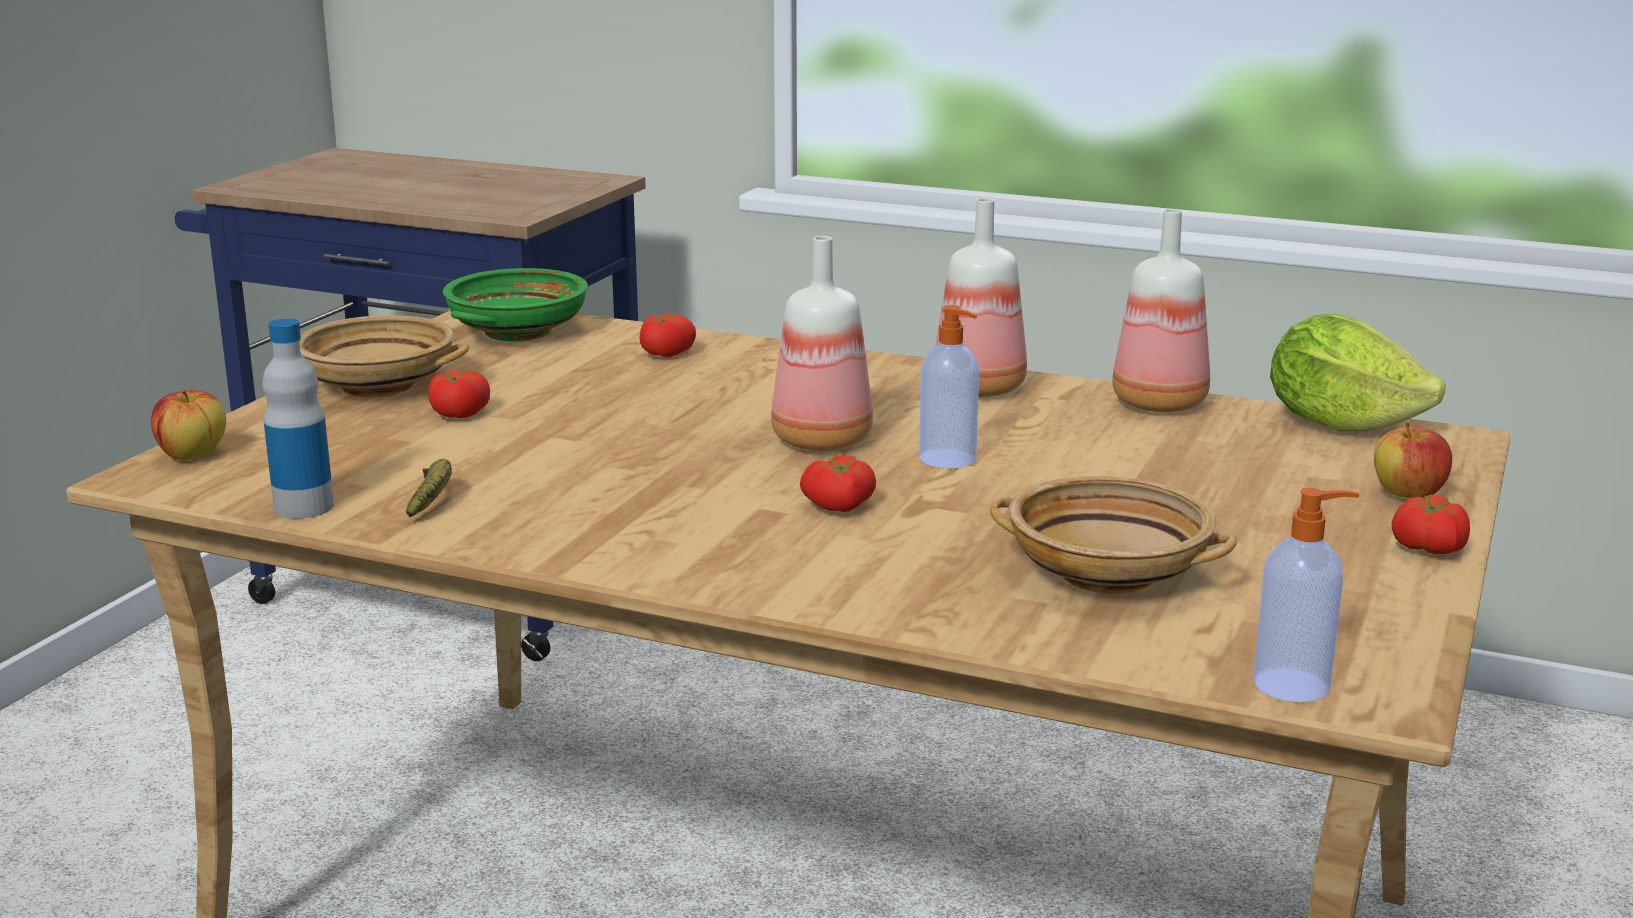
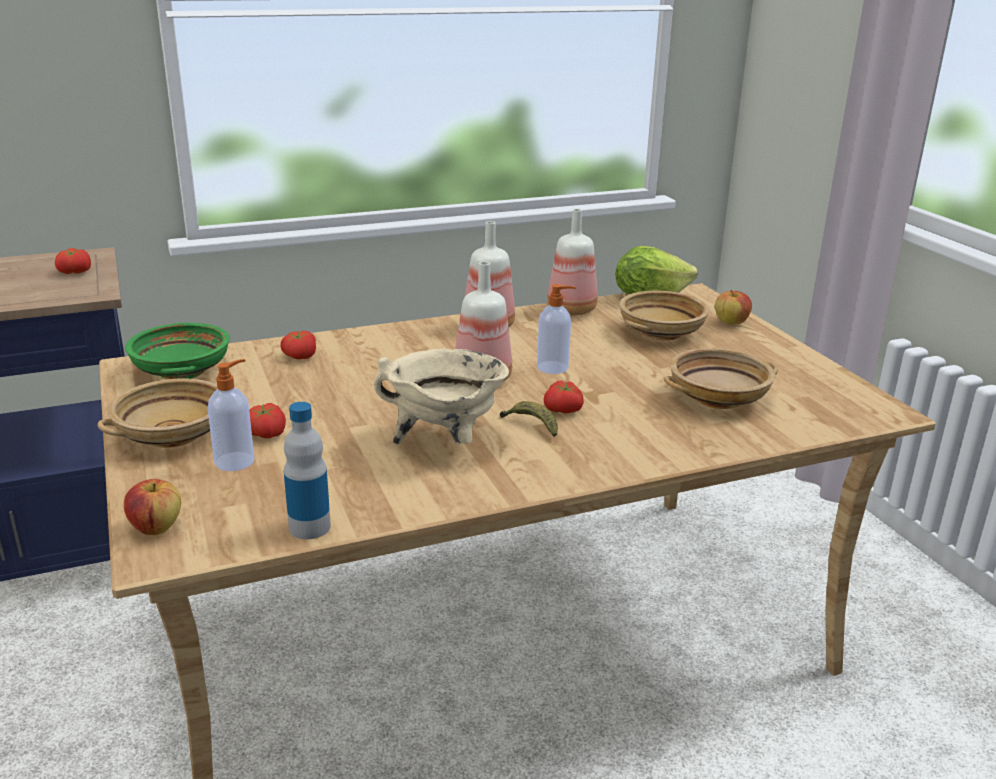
camera: 45 degrees left, 5 degrees up
banana [406,459,452,517] -> banana moved to [500,401,558,437]
soap dispenser [1254,488,1359,702] -> soap dispenser moved to [208,359,254,471]
tomato [1392,495,1470,554] -> tomato moved to [55,248,91,274]
none -> beige cooking pot [374,349,509,444]
none -> beige bowl [619,291,709,341]

